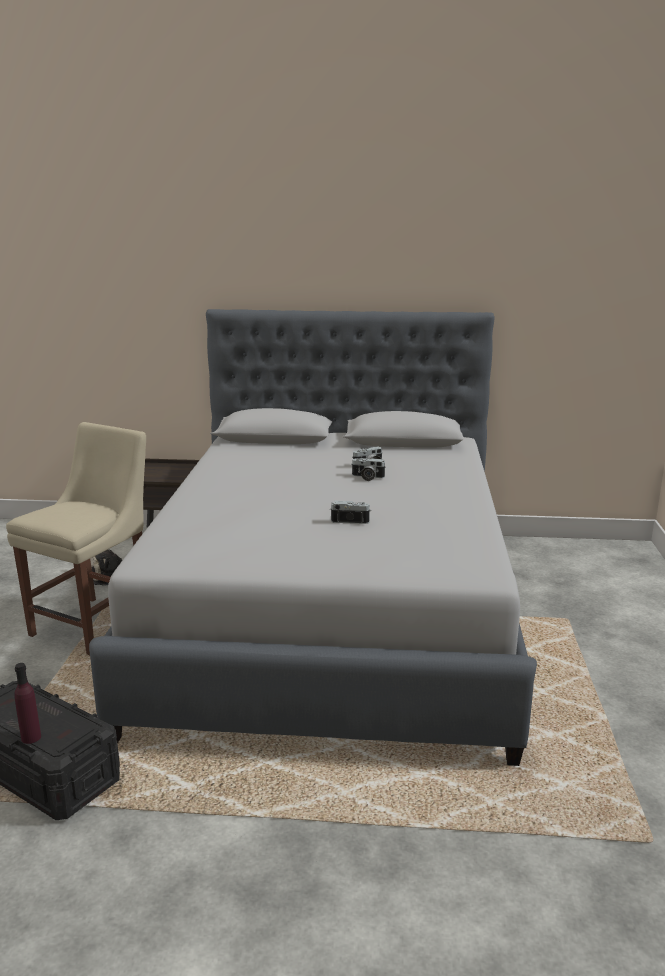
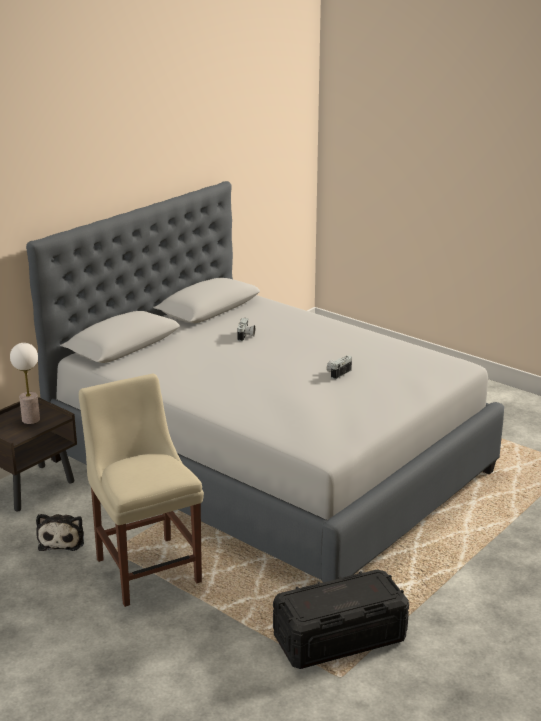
camera: 55 degrees left, 5 degrees up
purple bottle [14,663,41,744] -> none
camera [352,458,386,481] -> none
none -> table lamp [10,343,40,424]

